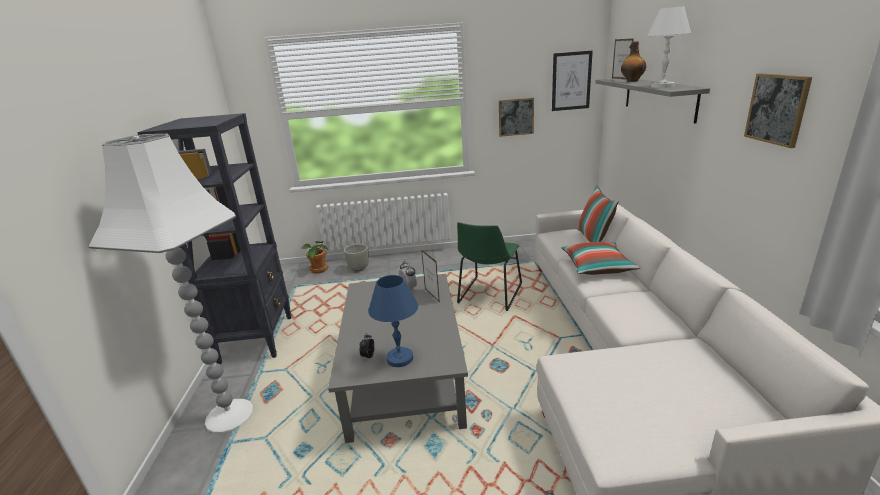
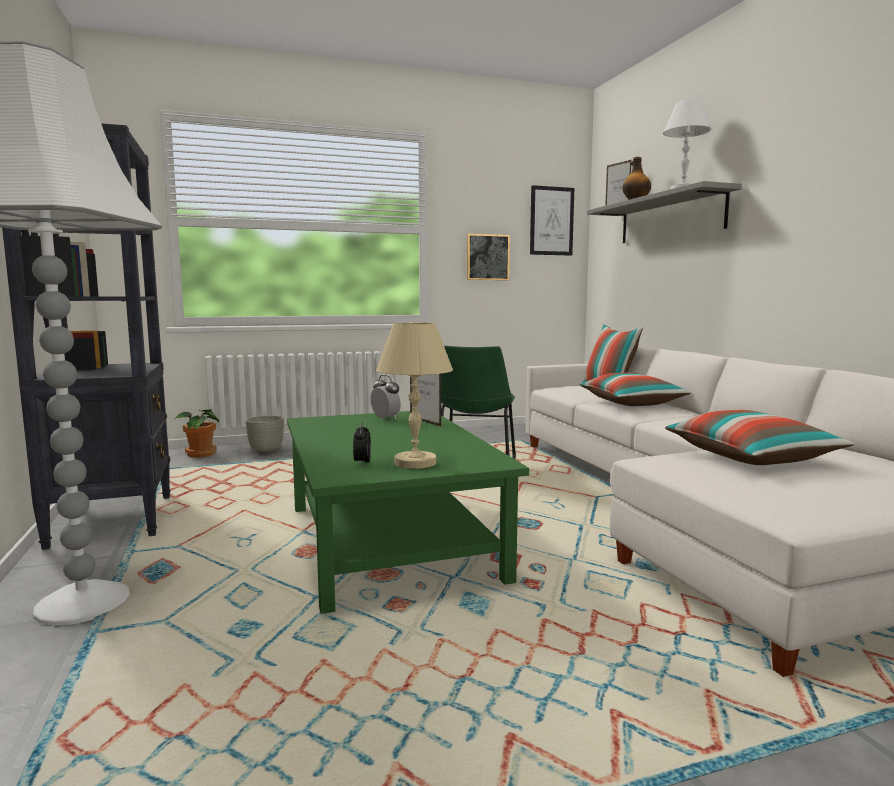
camera: 15 degrees left, 15 degrees down
grey coffee table [328,274,468,443] -> green coffee table [287,411,529,614]
blue table lamp [368,275,418,367] -> beige table lamp [376,323,453,469]
picture [744,73,812,148] -> none
none -> pillow [665,410,854,465]

